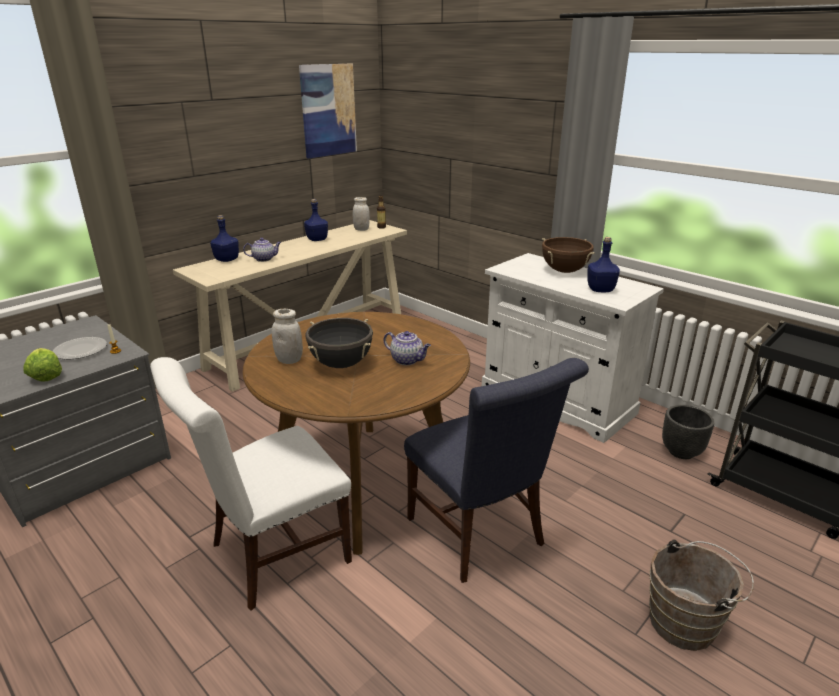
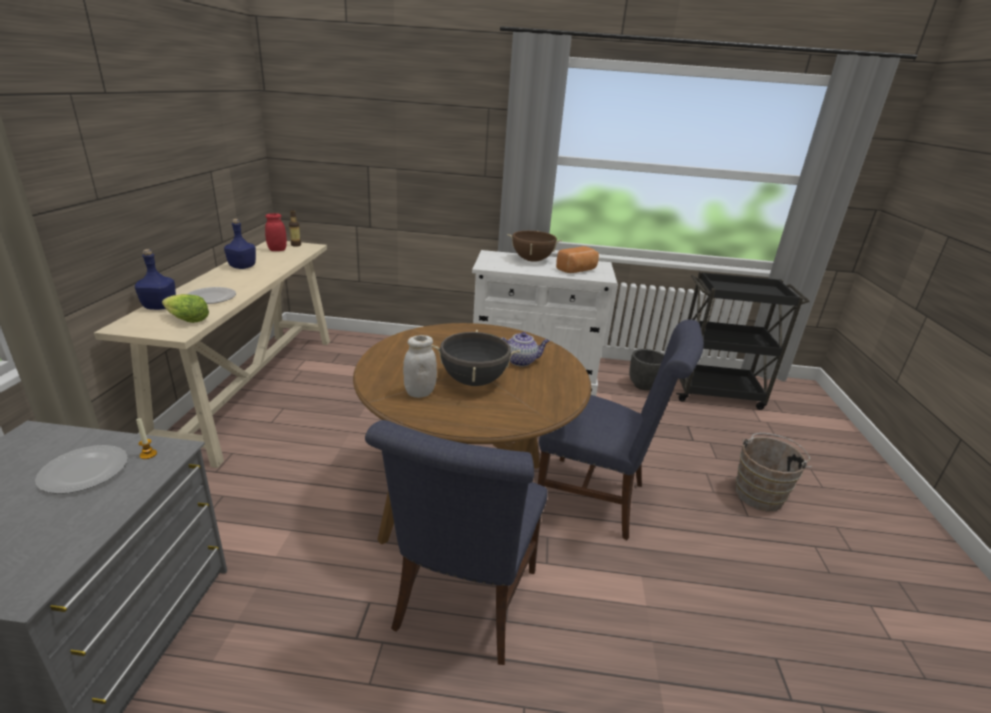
camera: 40 degrees left, 0 degrees up
lettuce [24,348,62,382] -> lettuce moved to [162,294,209,323]
white chair [150,357,352,611] -> blue chair [365,420,548,665]
teapot [243,238,281,262] -> plate [188,287,236,304]
picture [299,64,357,159] -> none
white jar [353,197,370,231] -> red jar [265,213,287,251]
blue bottle [587,237,620,292] -> bread [556,246,599,273]

